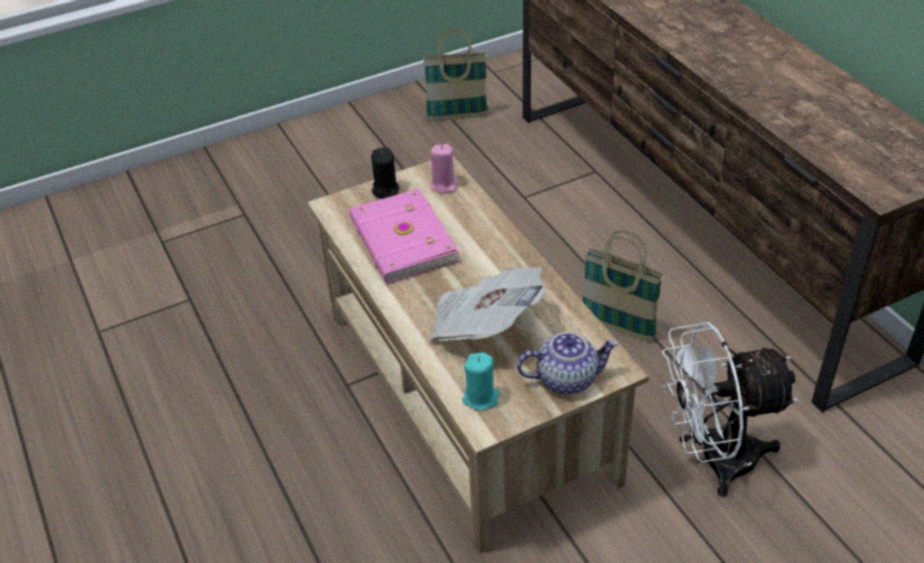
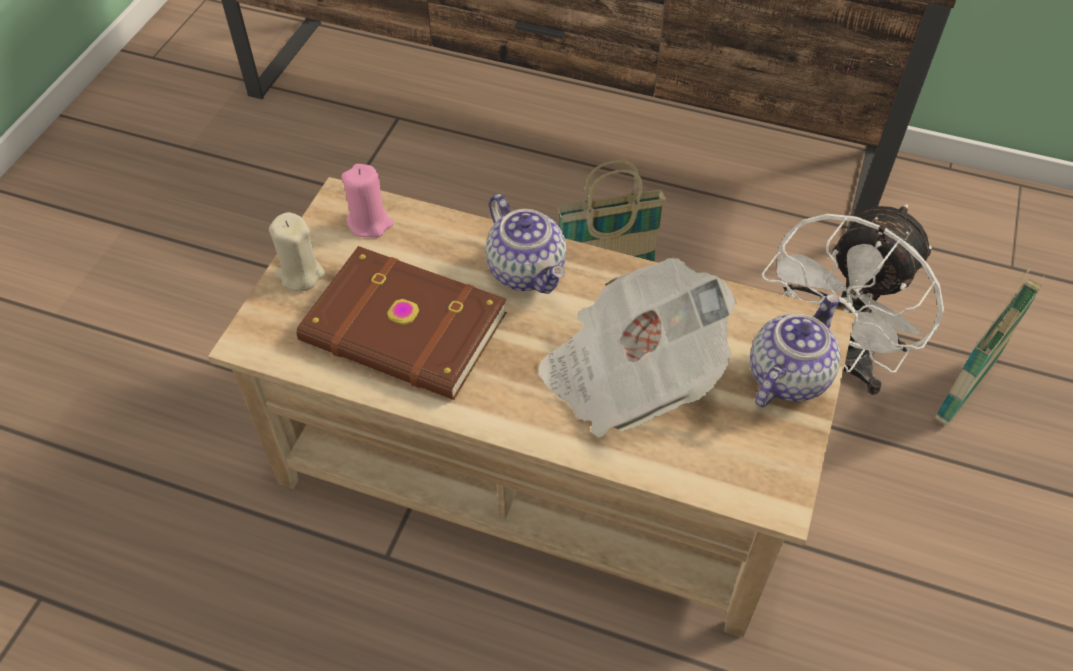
camera: 45 degrees left, 10 degrees up
pink book [349,189,459,284] -> brown book [296,246,507,400]
black candle [371,147,399,199] -> beige candle [269,212,325,291]
basket [423,28,489,121] -> basket moved to [935,268,1044,426]
turquoise candle [462,352,500,411] -> none
none -> teapot [486,194,567,294]

